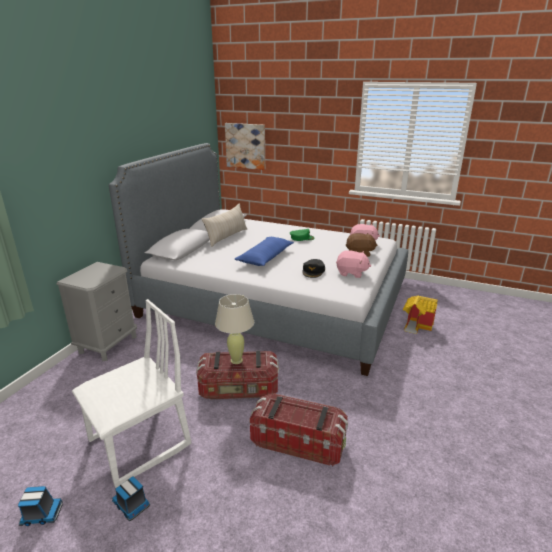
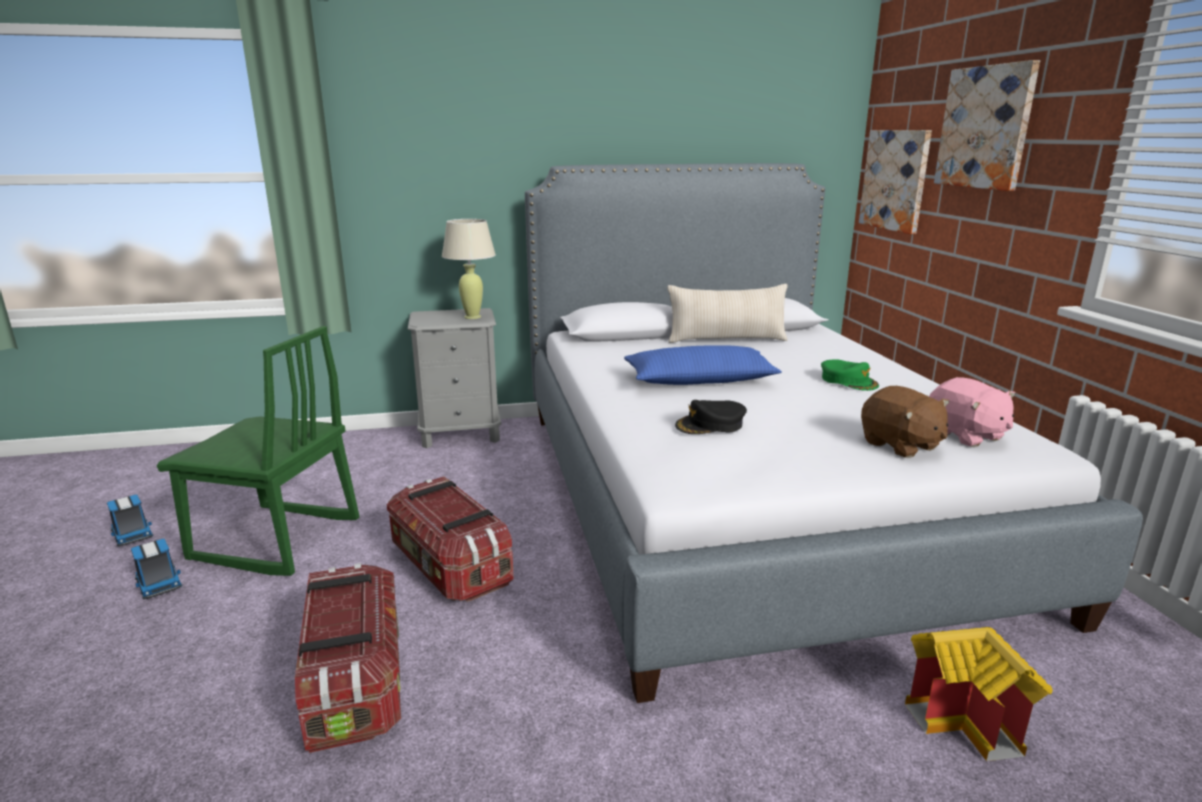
camera: 55 degrees right, 5 degrees down
white chair [72,299,191,488] -> green chair [157,326,359,576]
toy truck [112,476,151,522] -> toy truck turned 135 degrees clockwise [131,539,182,599]
beige table lamp [215,294,254,364] -> beige table lamp moved to [442,219,496,319]
pink plush toy [336,250,371,278] -> none
none -> picture [934,60,1040,191]

